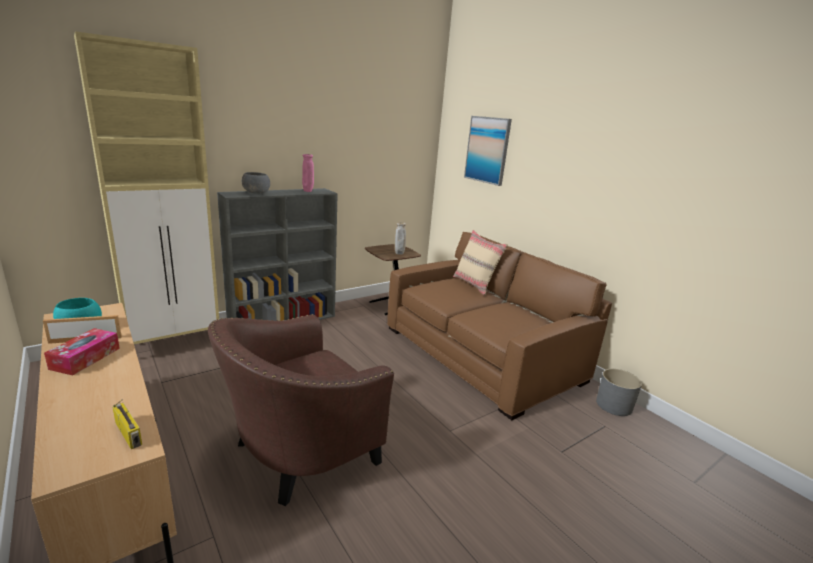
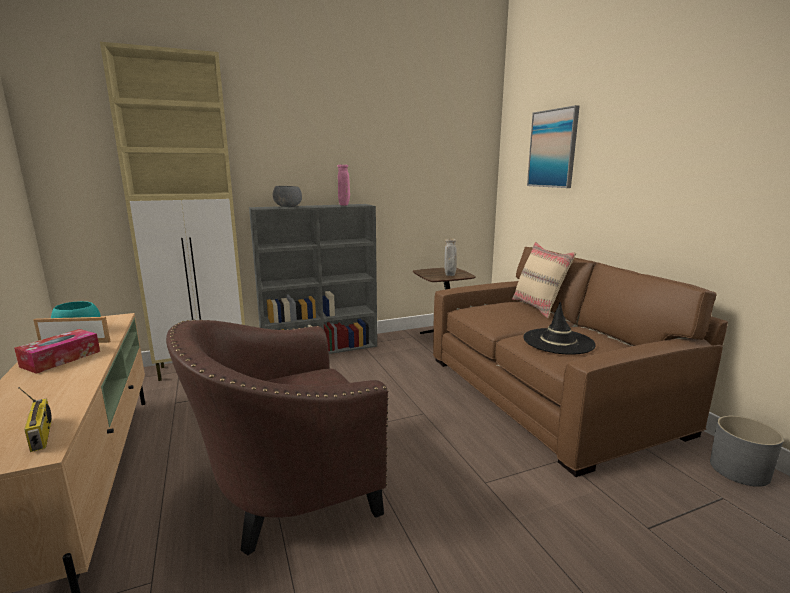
camera: 15 degrees right, 5 degrees down
none -> black hat [523,302,596,355]

